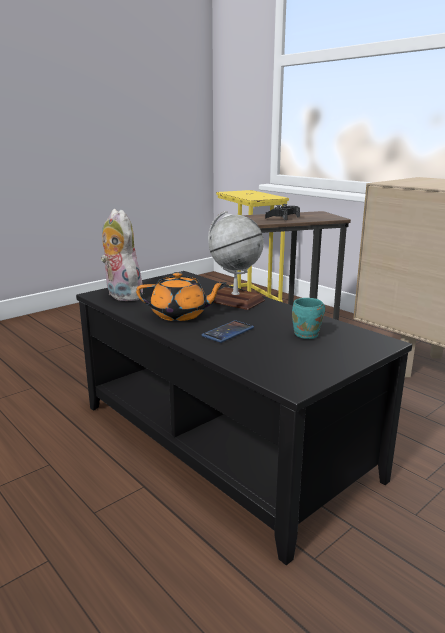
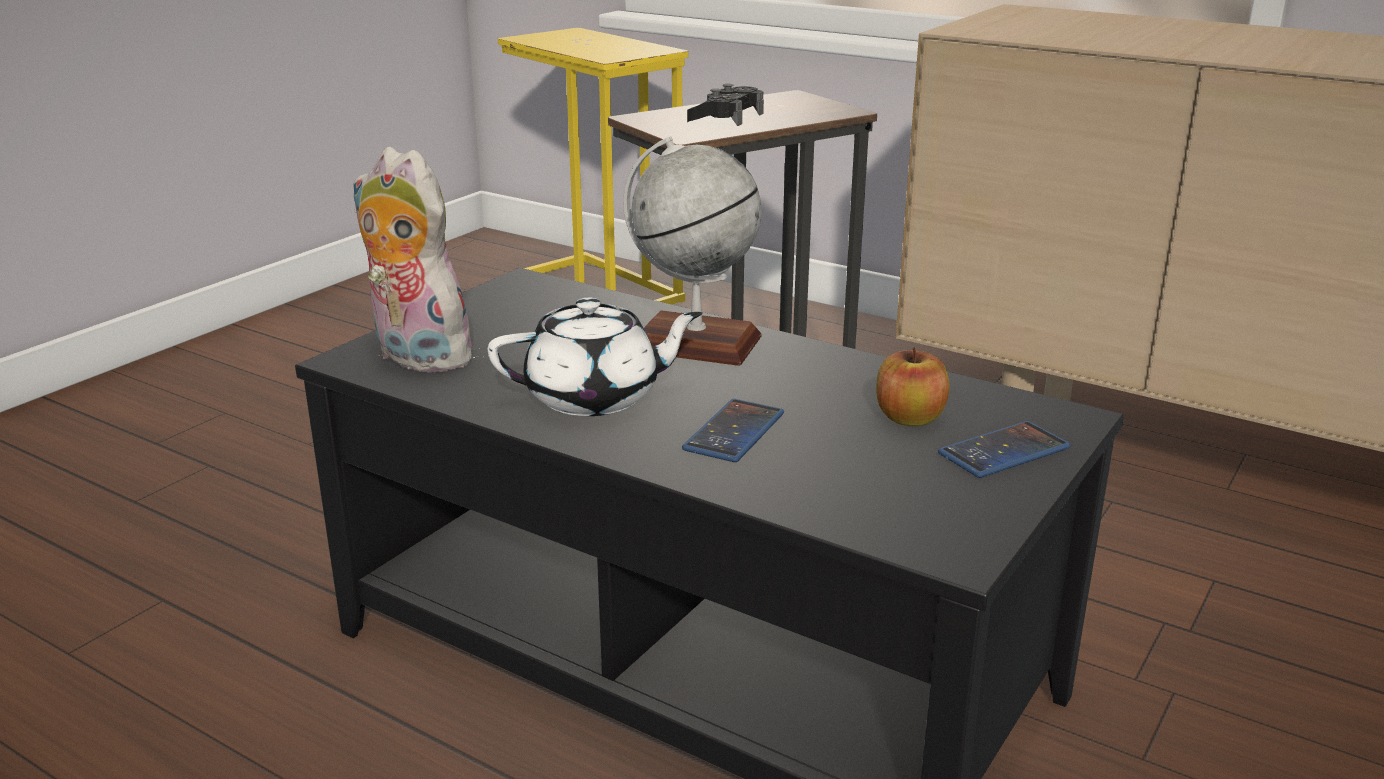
camera: 15 degrees left, 5 degrees up
orange teapot [136,272,226,321] -> white teapot [488,298,703,416]
turquoise mug [292,298,325,339] -> apple [876,347,950,426]
none -> phone [938,421,1070,478]

